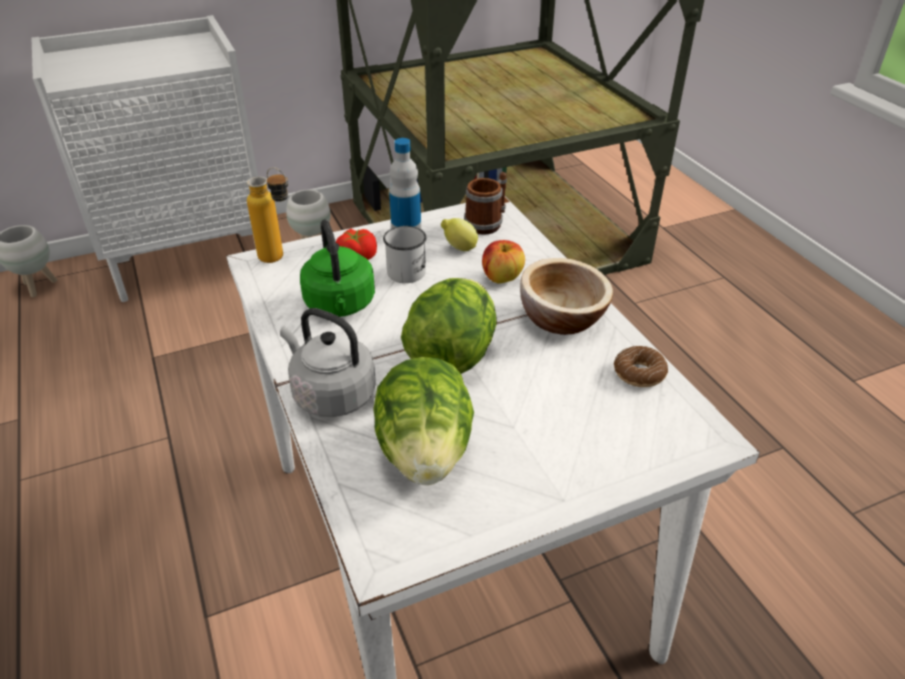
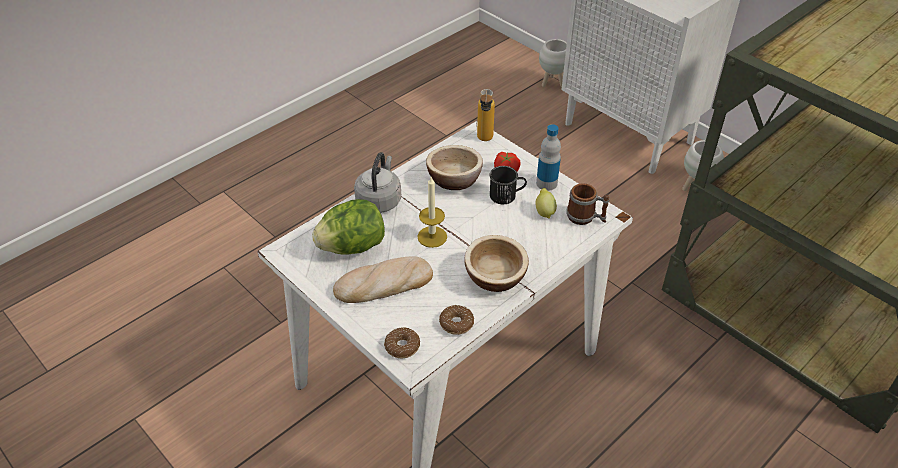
camera: 70 degrees right, 5 degrees up
green kettle [300,219,375,317] -> bowl [426,145,483,190]
white mug [383,226,426,283] -> black mug [489,166,527,204]
lettuce [401,278,497,374] -> candle [417,177,447,248]
apple [482,240,525,284] -> none
none -> bread [333,256,433,303]
none -> donut [384,327,420,358]

